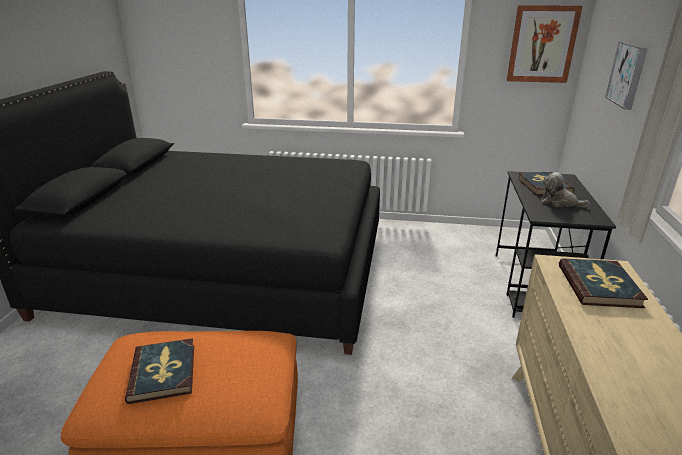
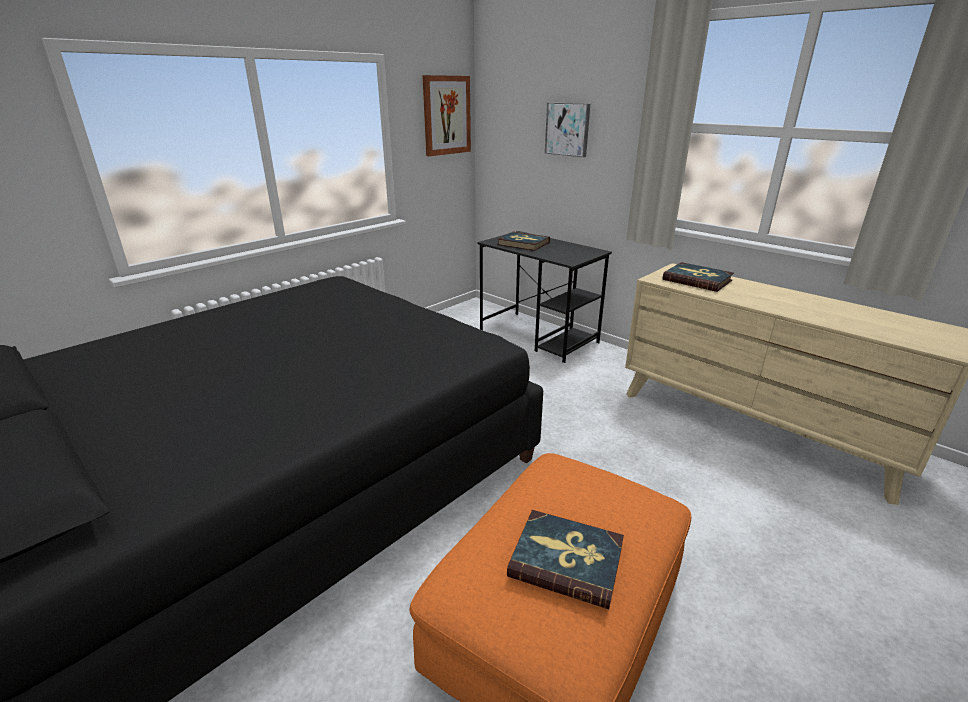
camera: 55 degrees left, 0 degrees up
plush toy [542,172,590,207] -> none

